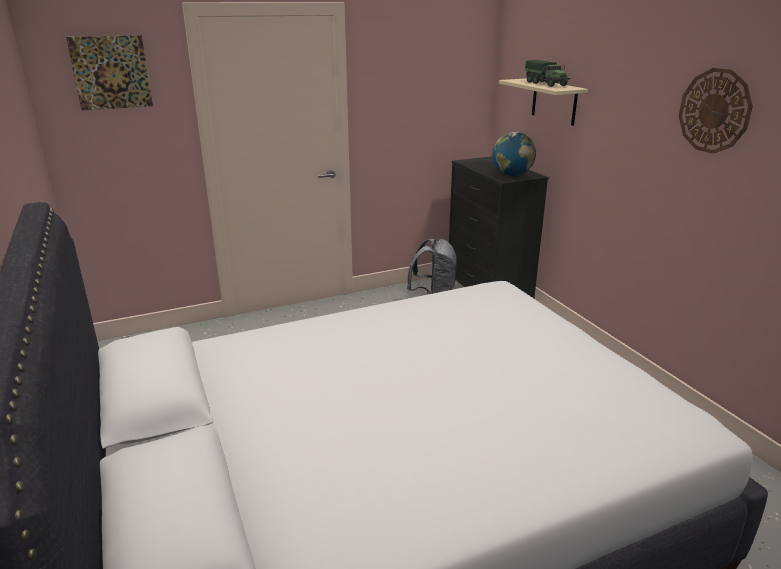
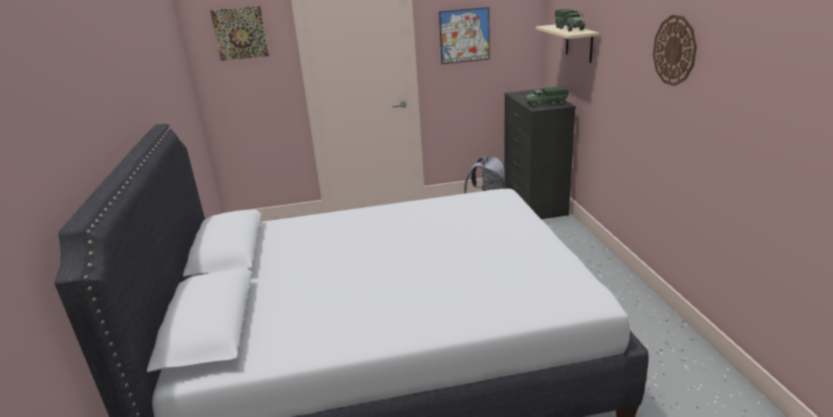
camera: 15 degrees right, 0 degrees up
globe [492,132,536,176] -> toy truck [524,86,568,108]
none -> picture [439,7,490,64]

